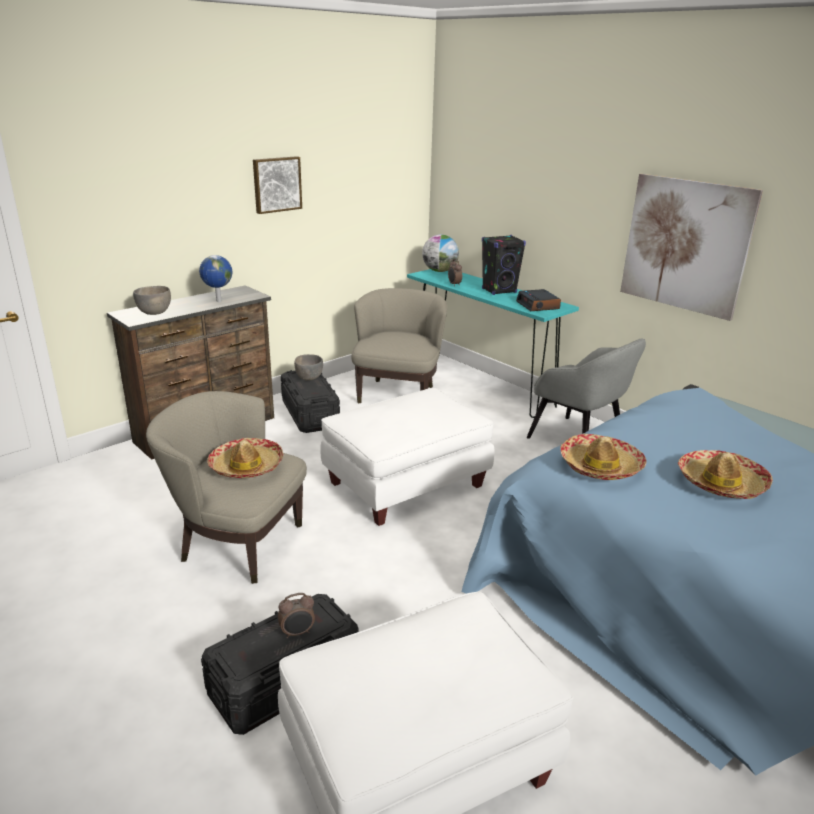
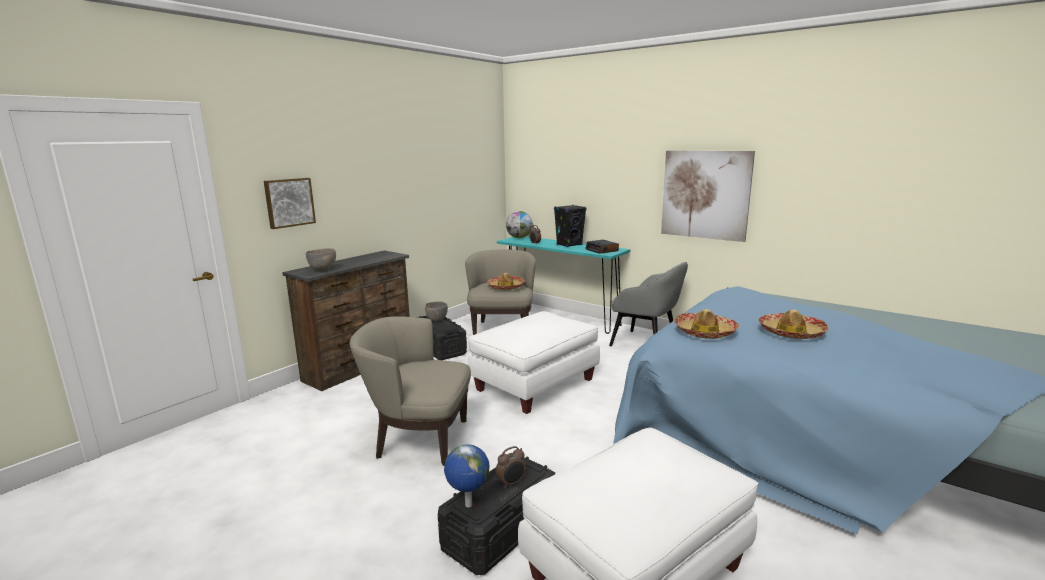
camera: 10 degrees left, 10 degrees down
globe [199,255,232,302] -> globe moved to [444,444,489,507]
hat [207,438,283,478] -> hat moved to [487,273,525,290]
picture [253,156,302,214] -> picture moved to [264,178,316,229]

